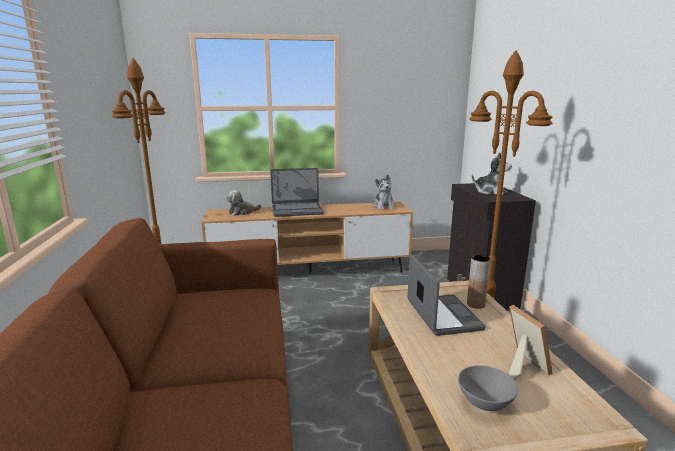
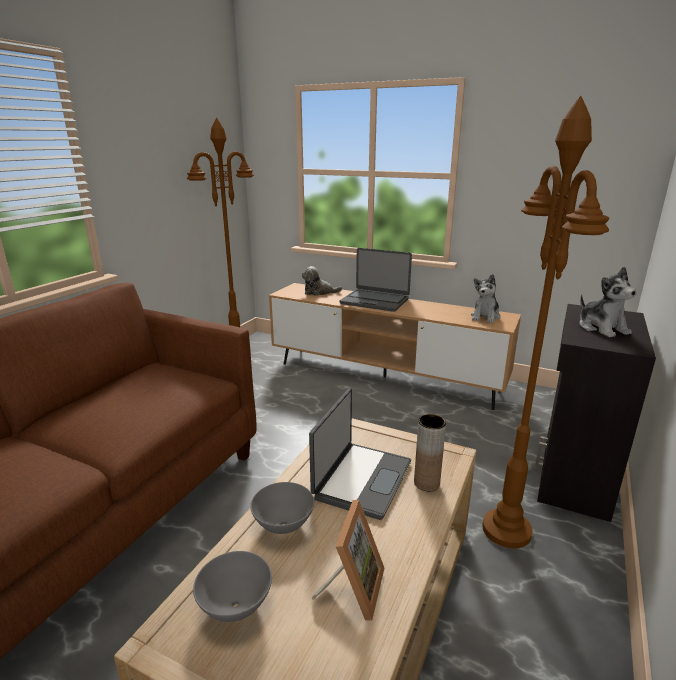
camera: 35 degrees right, 5 degrees up
none -> grey bowl [250,482,314,534]

